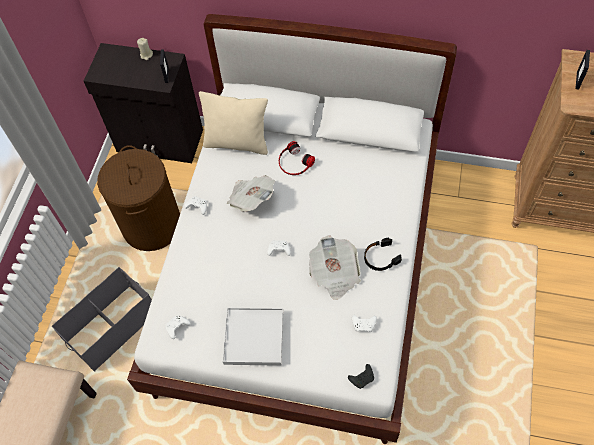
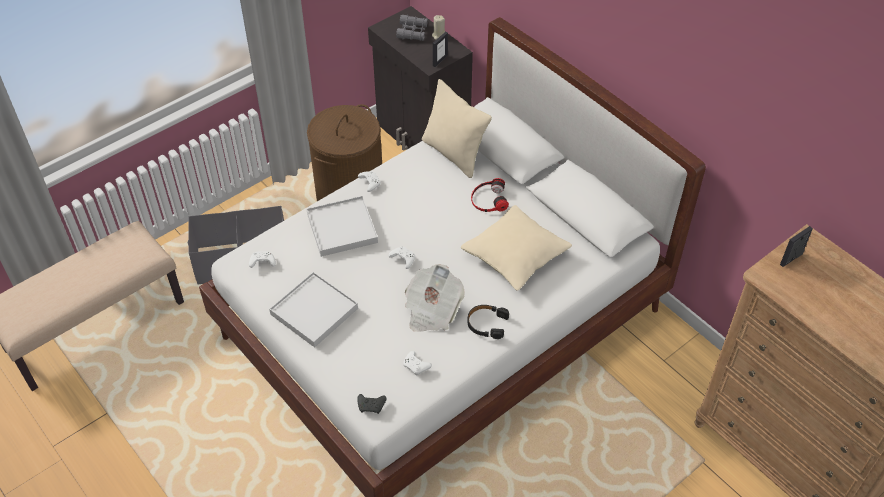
camera: 35 degrees right, 10 degrees down
newspaper [227,175,275,212] -> none
none -> white tray [307,196,378,257]
none -> grey binoculars [396,15,428,41]
none -> beige pillow [461,205,572,291]

